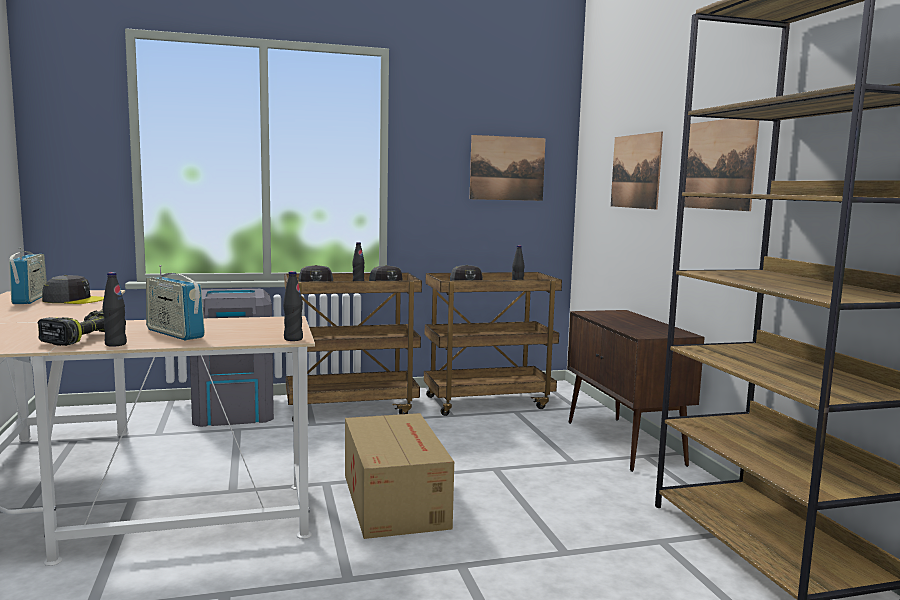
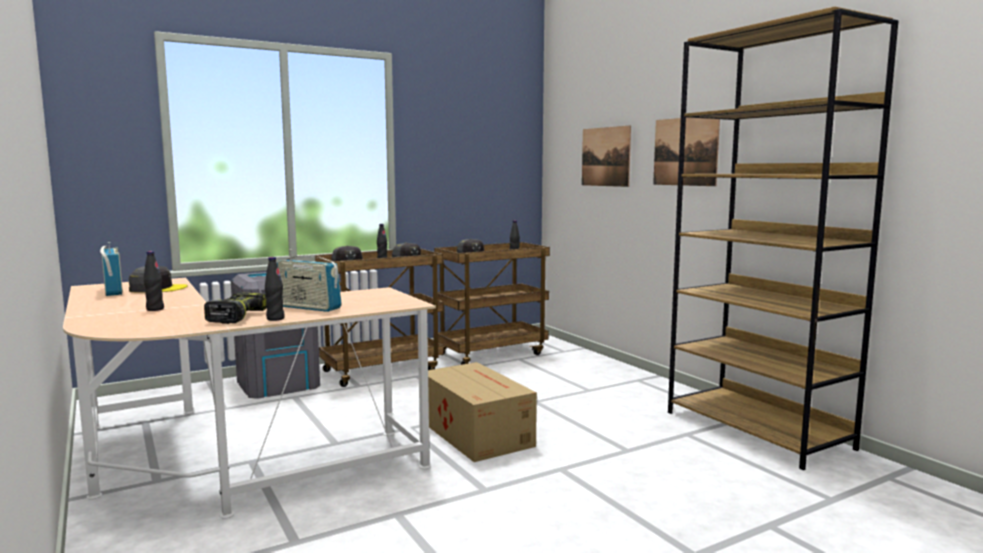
camera: 15 degrees left, 0 degrees up
black bottle [283,271,303,341] -> black bottle moved to [144,251,164,311]
picture [470,135,546,201] -> none
brown cabinet [567,310,705,472] -> none

